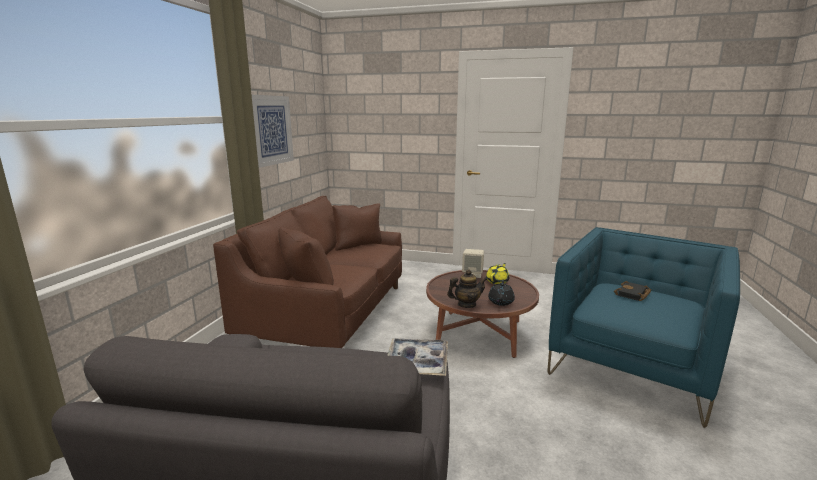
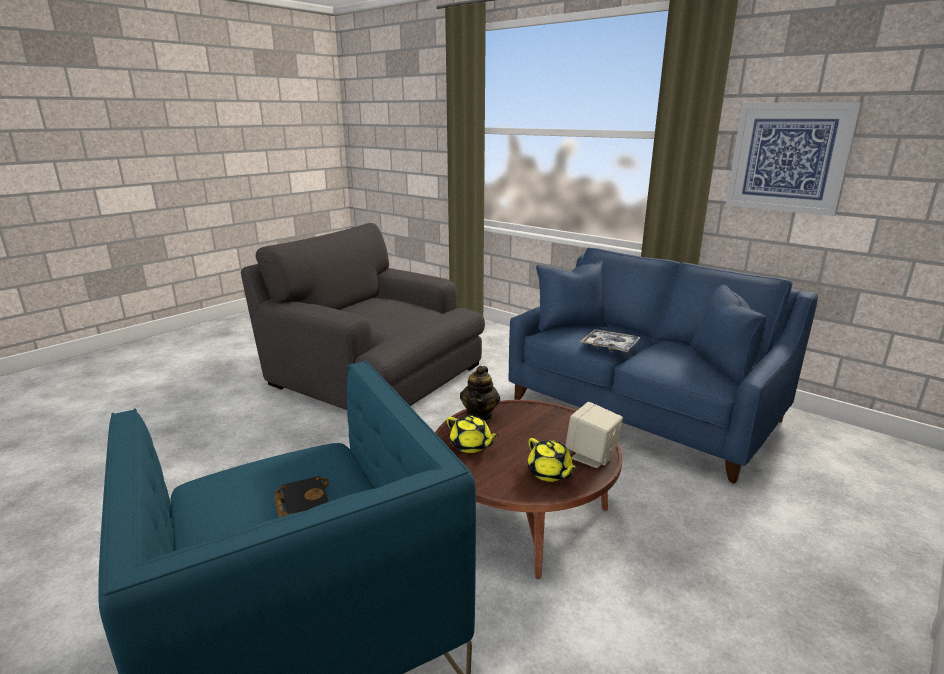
camera: 115 degrees right, 5 degrees up
brown sofa [213,196,402,348] -> blue sofa [508,248,818,483]
tray [387,338,448,376] -> tray moved to [580,329,641,352]
black teapot [488,279,515,306] -> yellow teapot [447,416,499,453]

